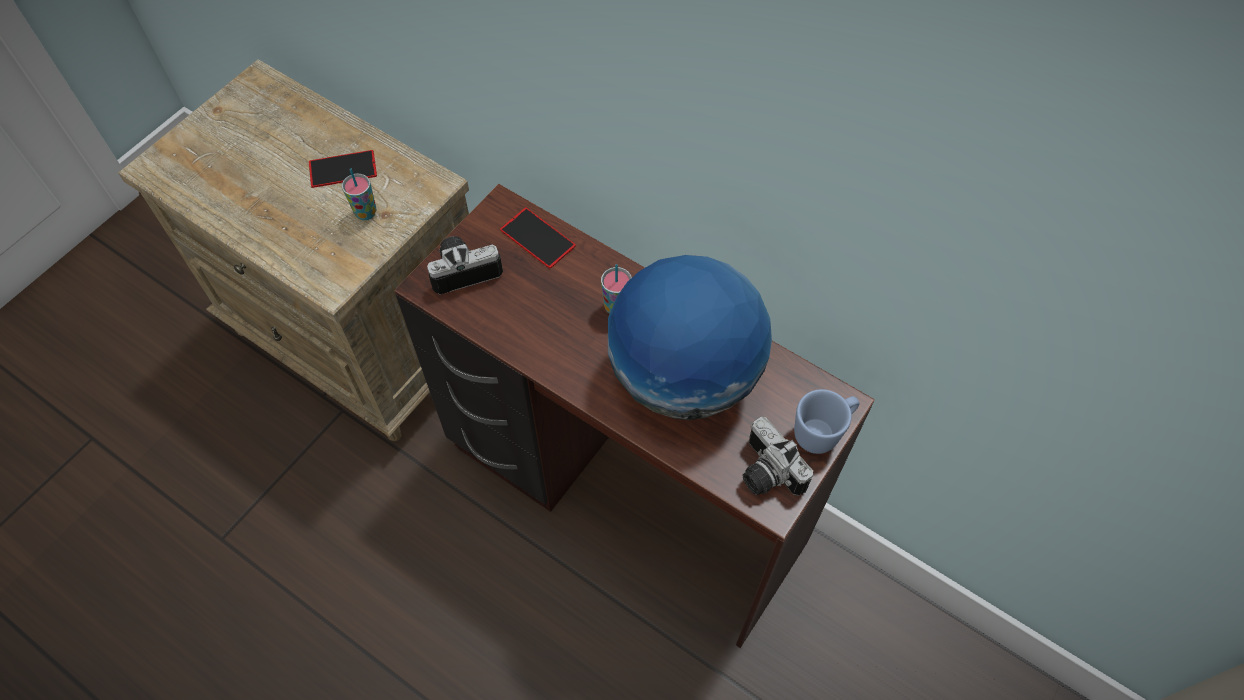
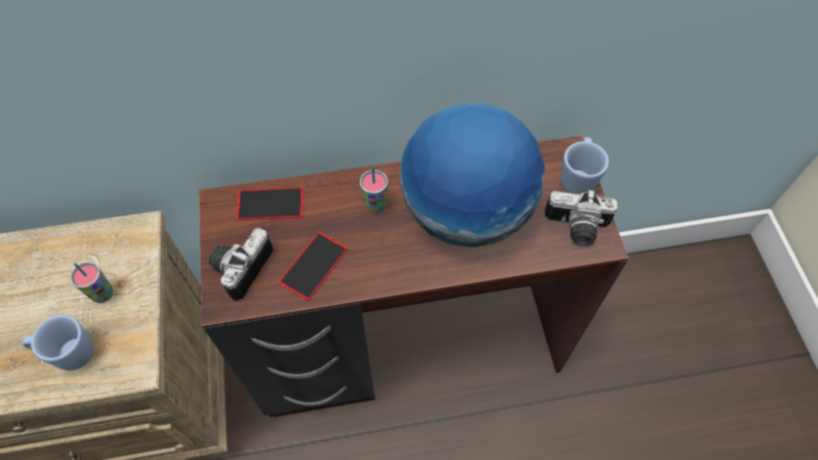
camera: 45 degrees left, 0 degrees up
phone [309,150,377,188] -> phone moved to [279,232,348,301]
none -> blue mug [22,315,94,371]

